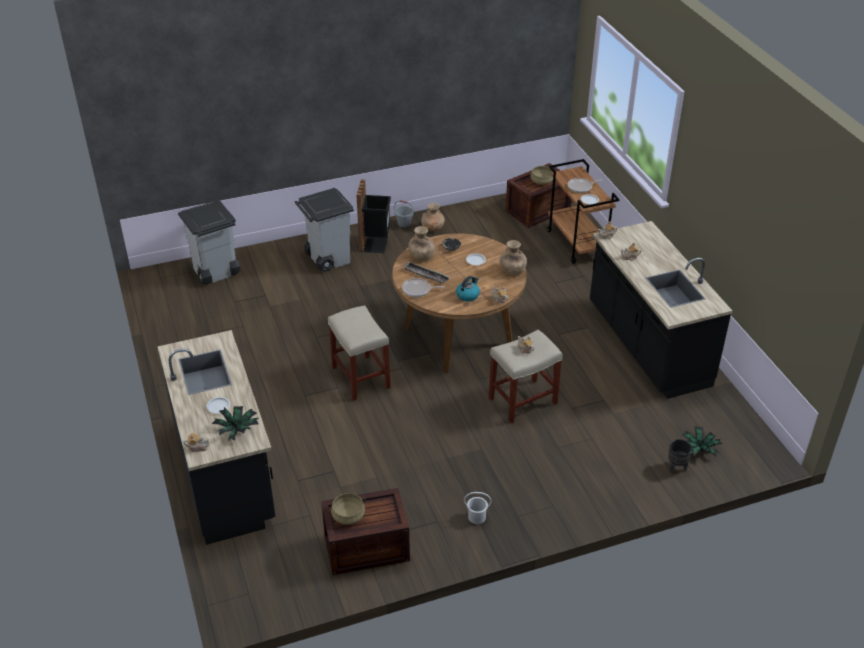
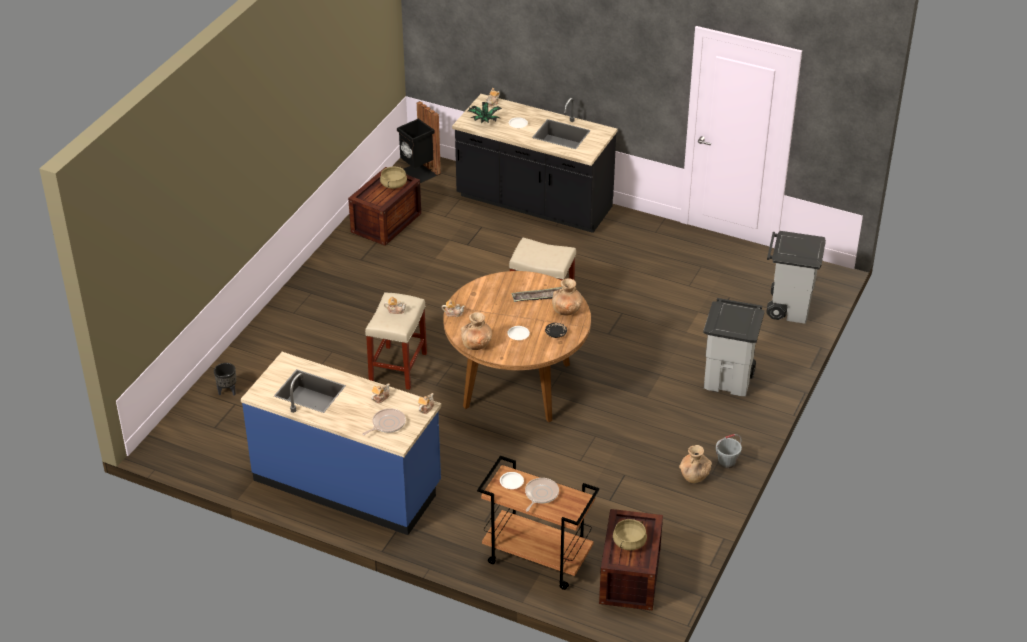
camera: 135 degrees right, 0 degrees up
black trash can [356,179,391,253] -> black trash can moved to [397,101,441,183]
frying pan [402,278,445,297] -> frying pan moved to [362,408,406,435]
kettle [456,276,480,301] -> none
white bucket [464,492,491,524] -> none
black counter [590,221,732,399] -> blue counter [241,352,442,535]
potted plant [682,426,722,456] -> none

